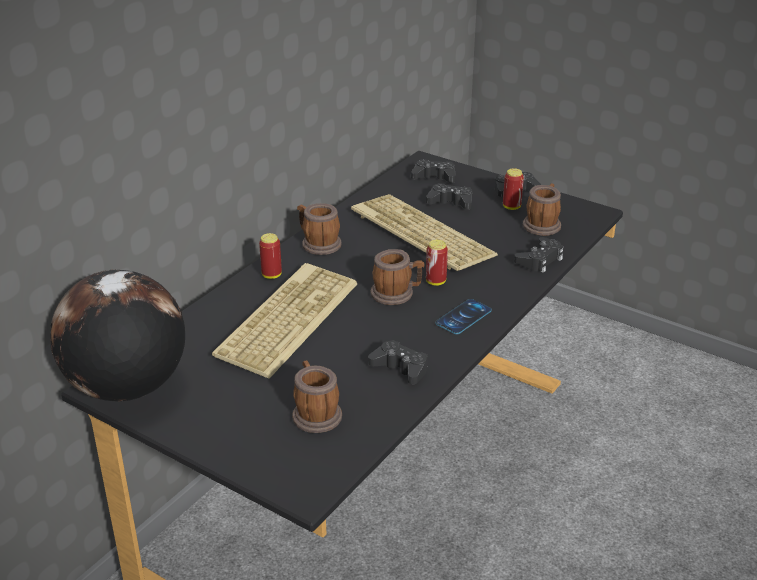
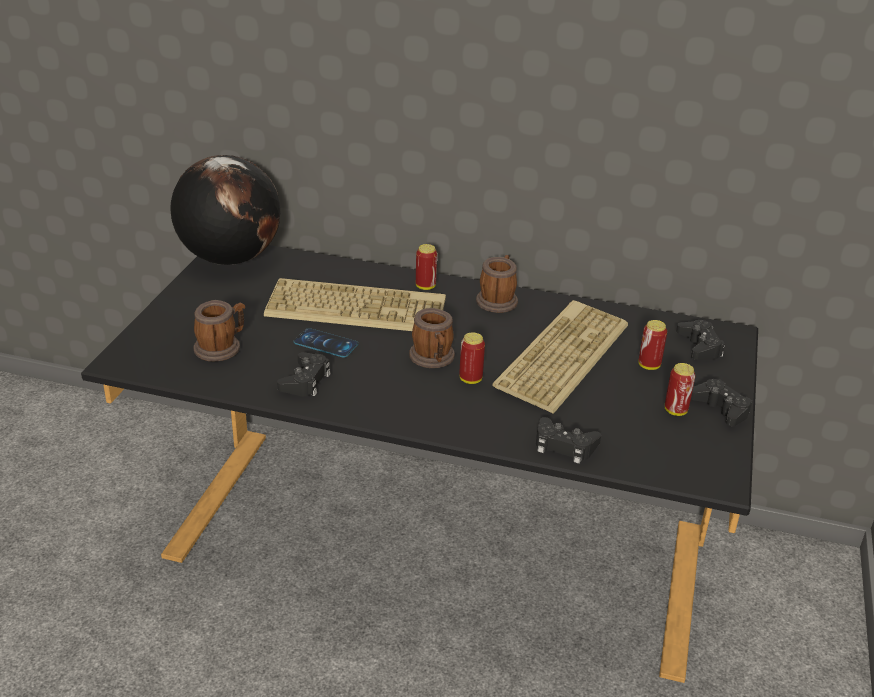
camera: 70 degrees right, 0 degrees up
black game controller [426,183,472,209] -> can [638,320,667,370]
phone [435,299,492,334] -> phone moved to [293,328,358,358]
mug [523,183,561,236] -> none

